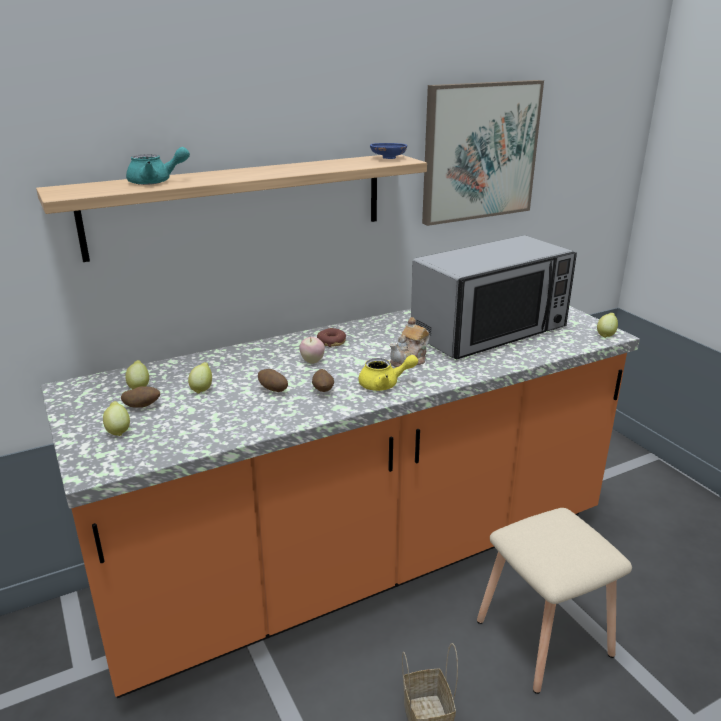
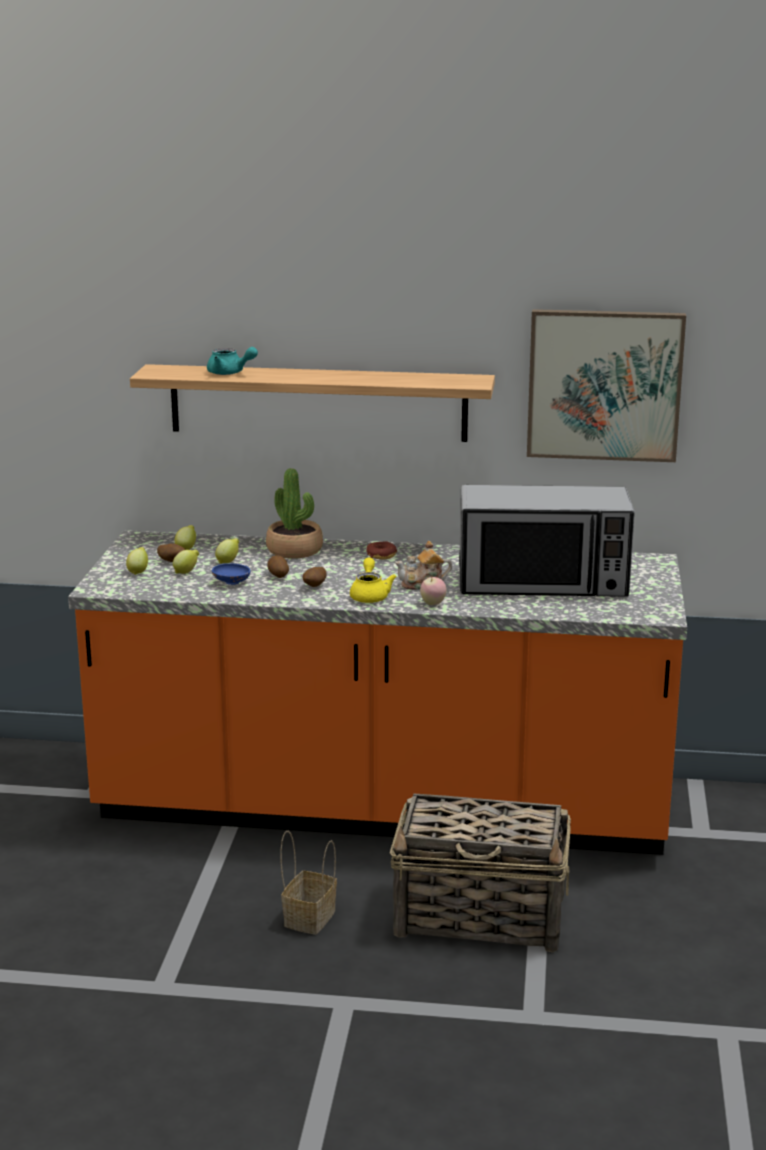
camera: 35 degrees right, 5 degrees down
apple [299,337,325,364] -> apple moved to [420,577,447,605]
yellow teapot [359,355,418,391] -> yellow teapot turned 120 degrees counterclockwise [350,557,397,603]
blue bowl [370,143,407,159] -> blue bowl moved to [212,563,251,585]
beige stool [477,508,632,694] -> basket [390,794,571,953]
lemon [597,313,618,338] -> lemon moved to [173,550,199,574]
none -> potted plant [266,468,323,559]

